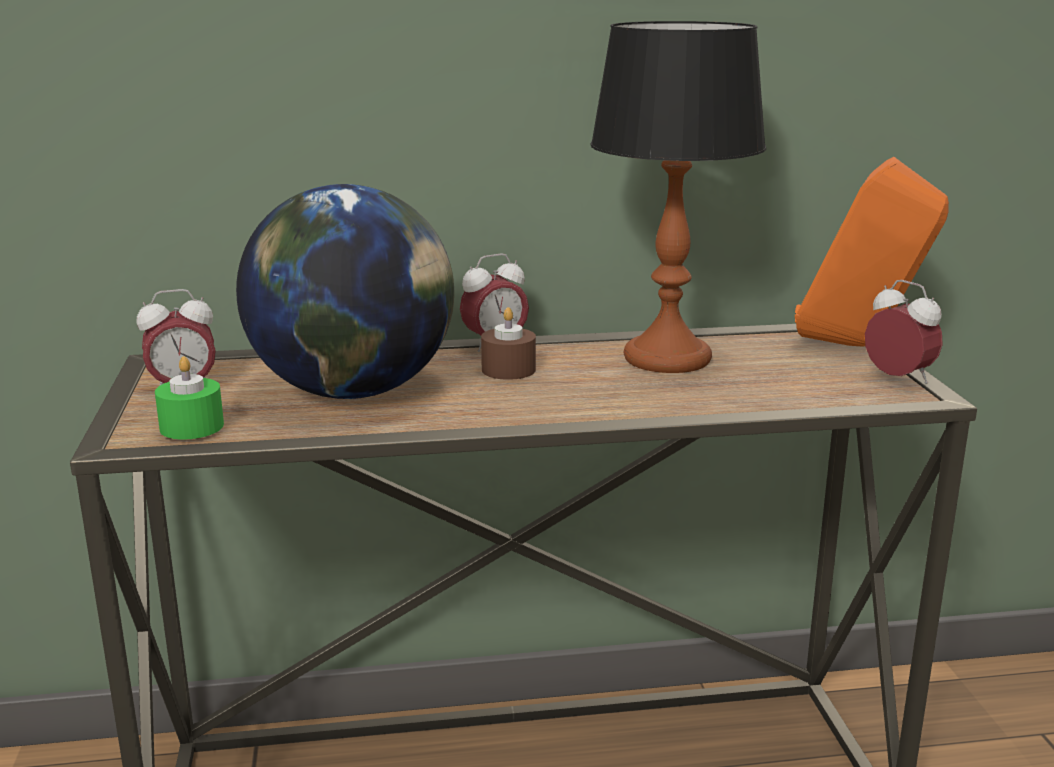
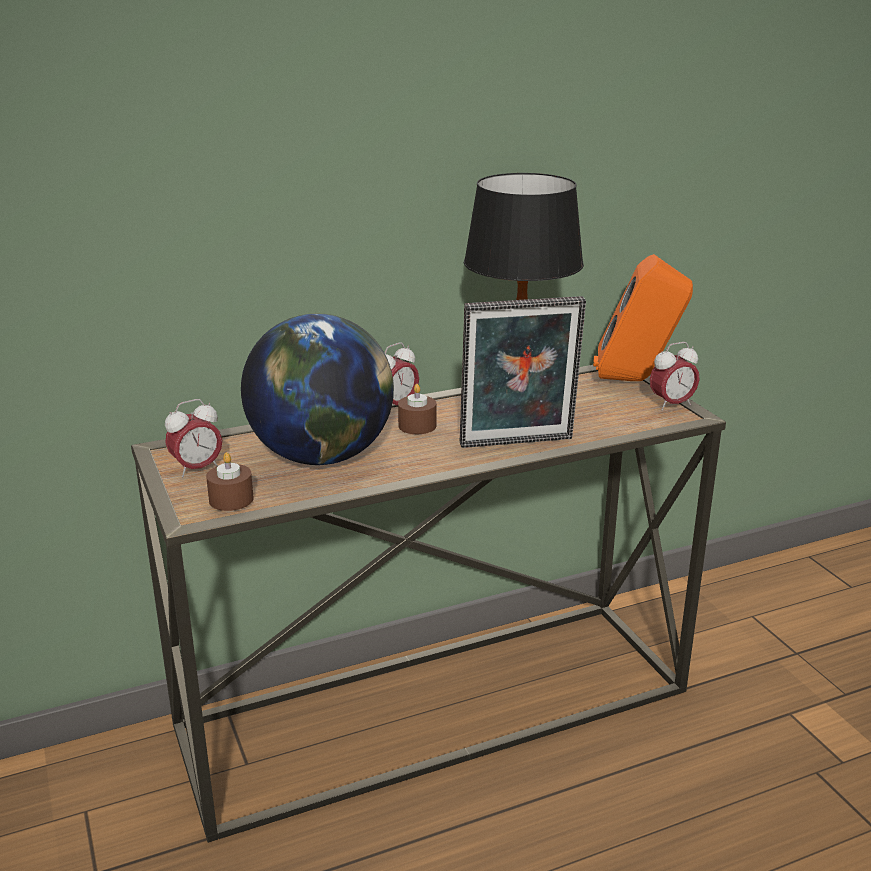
camera: 15 degrees left, 5 degrees up
green candle [155,356,224,440] -> brown candle [206,452,254,511]
alarm clock [865,280,943,384] -> alarm clock turned 120 degrees clockwise [650,342,699,410]
none -> picture frame [460,296,586,448]

